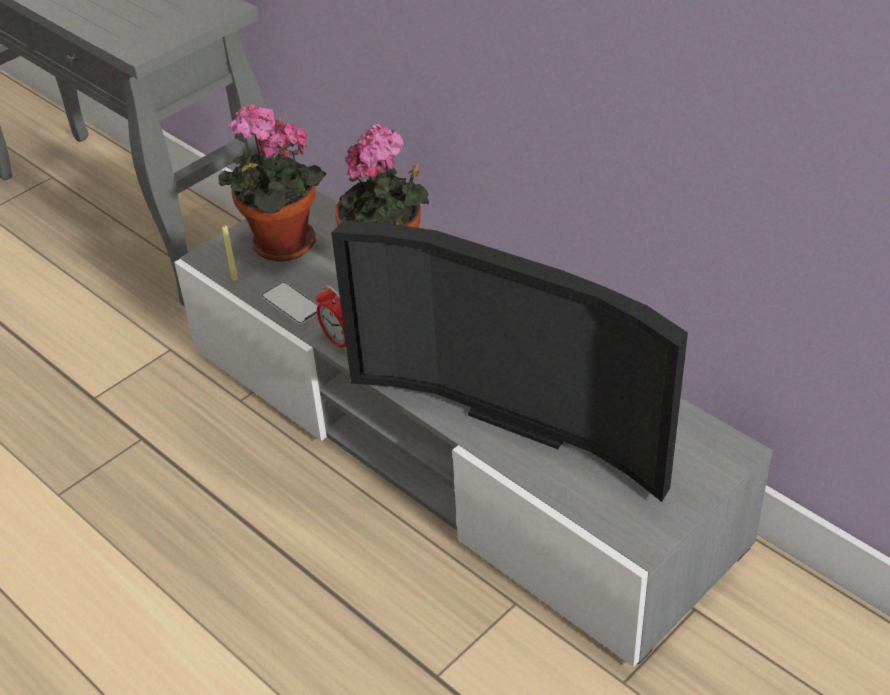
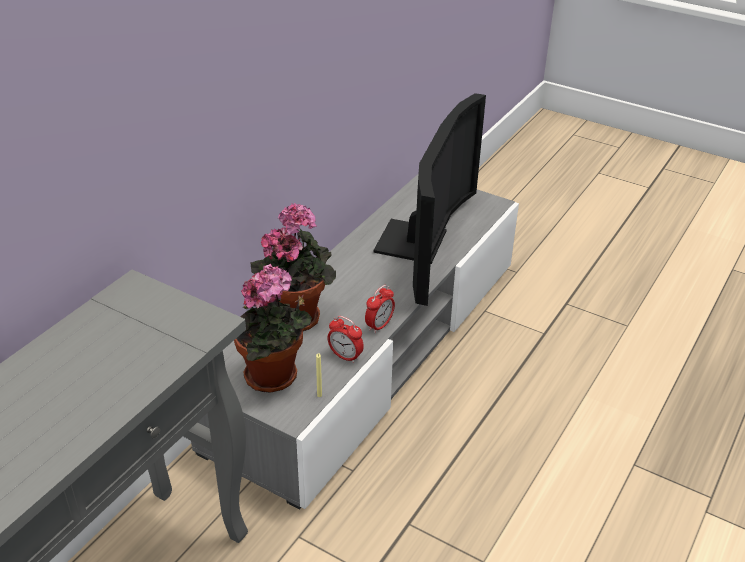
camera: 105 degrees left, 5 degrees down
phone [261,282,318,325] -> alarm clock [327,316,364,363]

